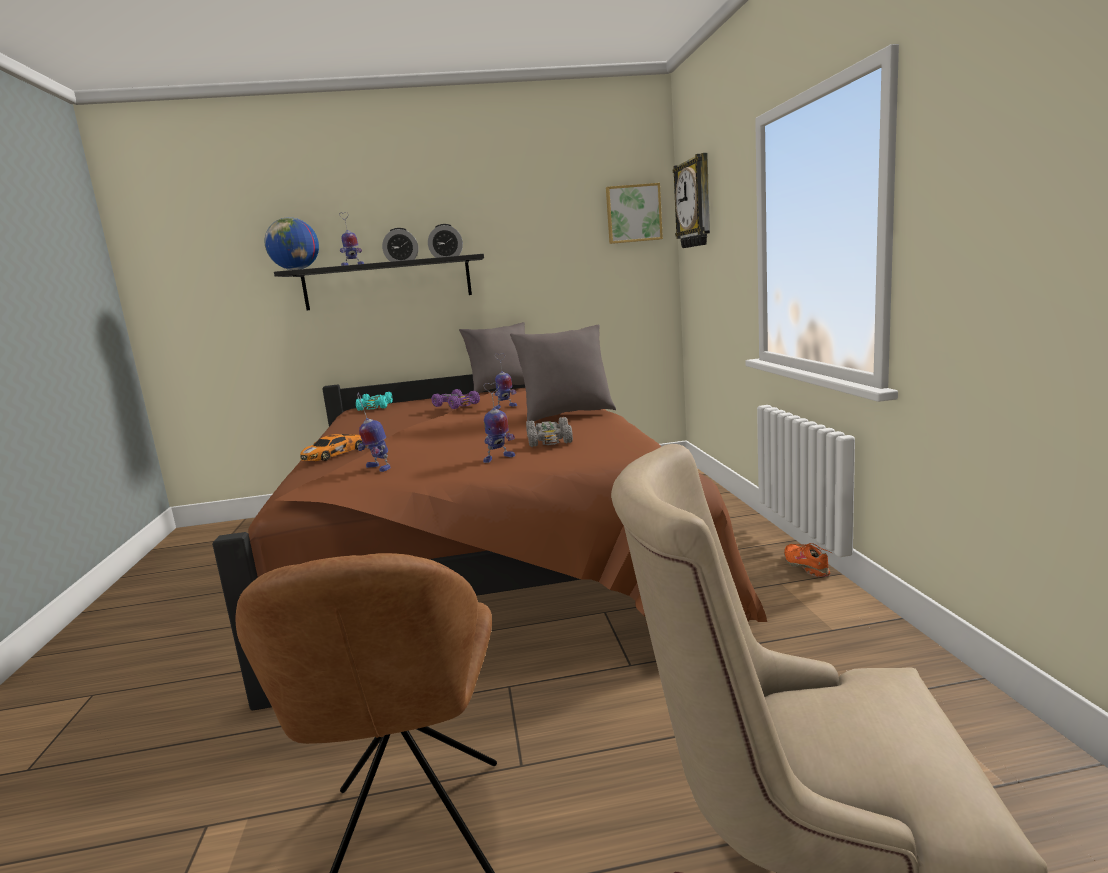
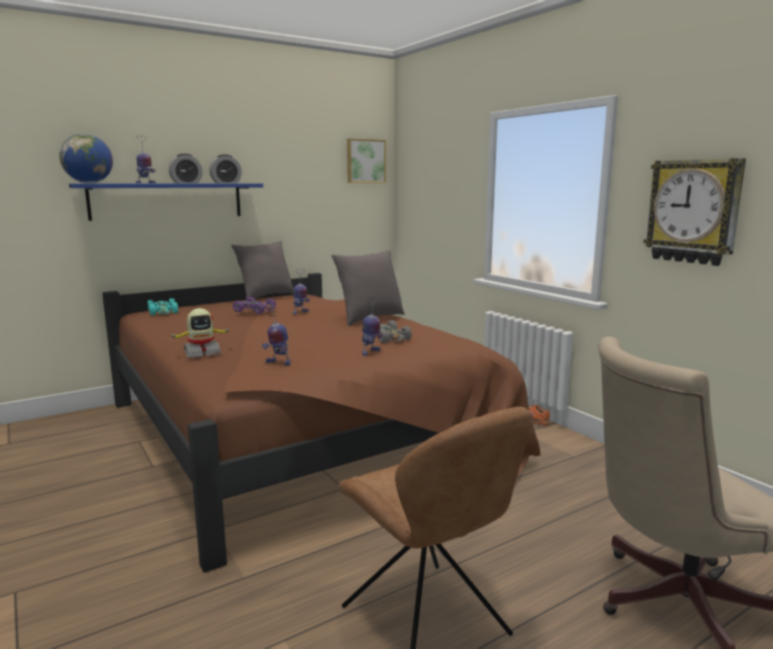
camera: 25 degrees left, 0 degrees up
black shelf [274,254,484,310] -> blue shelf [69,183,263,221]
toy car [300,434,363,461] -> toy robot [171,308,232,358]
wall clock [673,153,710,248] -> wall clock moved to [643,158,746,266]

